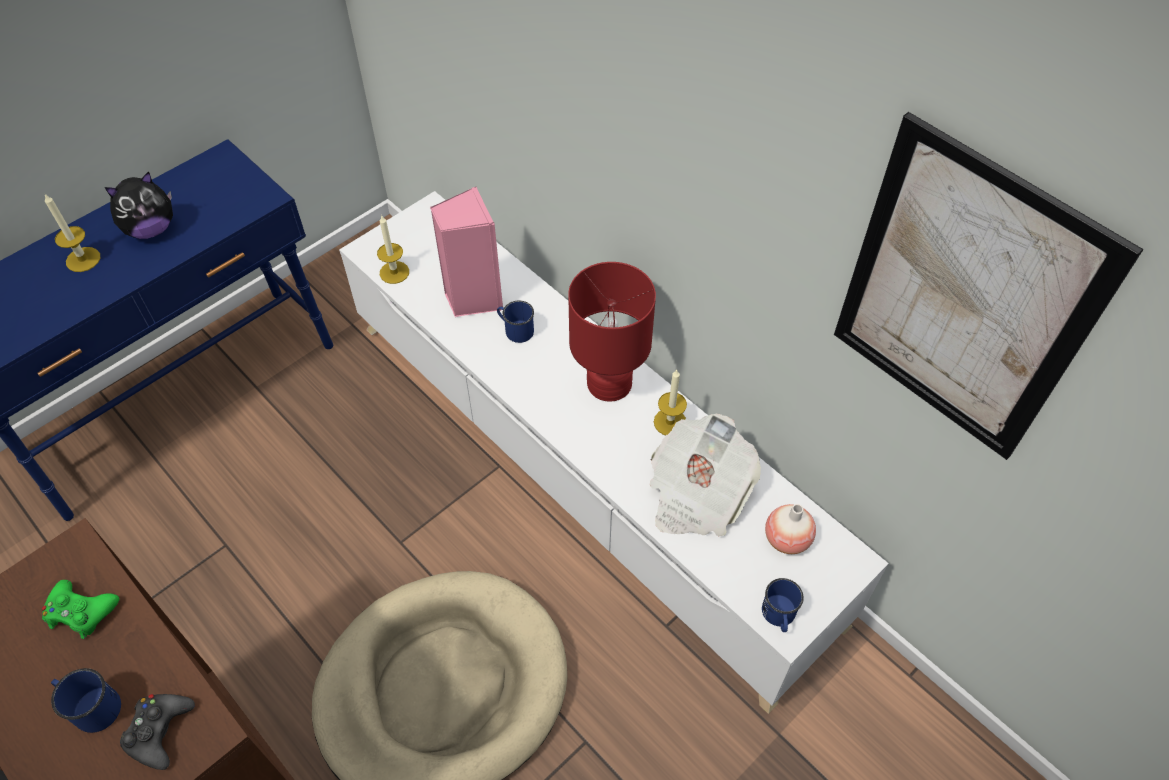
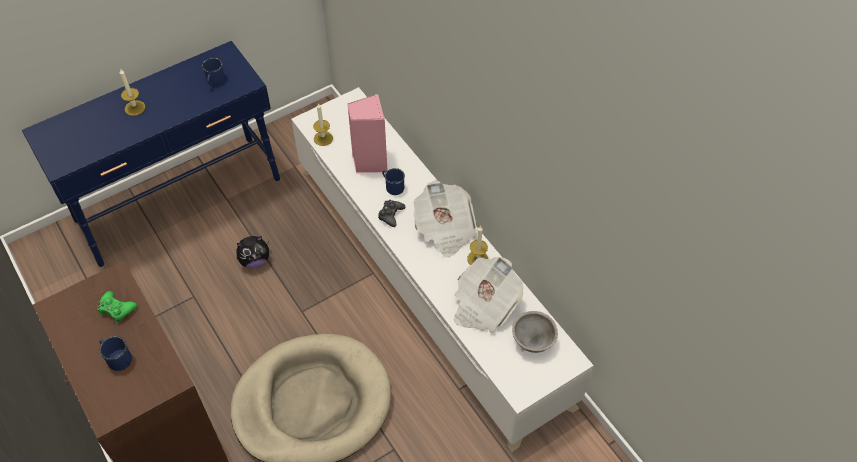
camera: 10 degrees right, 0 degrees up
plush toy [105,171,173,239] -> plush toy moved to [237,236,269,268]
black game controller [120,694,195,770] -> black game controller moved to [378,200,405,227]
red table lamp [568,262,656,402] -> newspaper [413,180,477,258]
blue mug [762,578,804,632] -> blue mug moved to [202,58,225,85]
vase [765,504,816,554] -> grey bowl [512,311,558,353]
picture [834,112,1144,460] -> none

